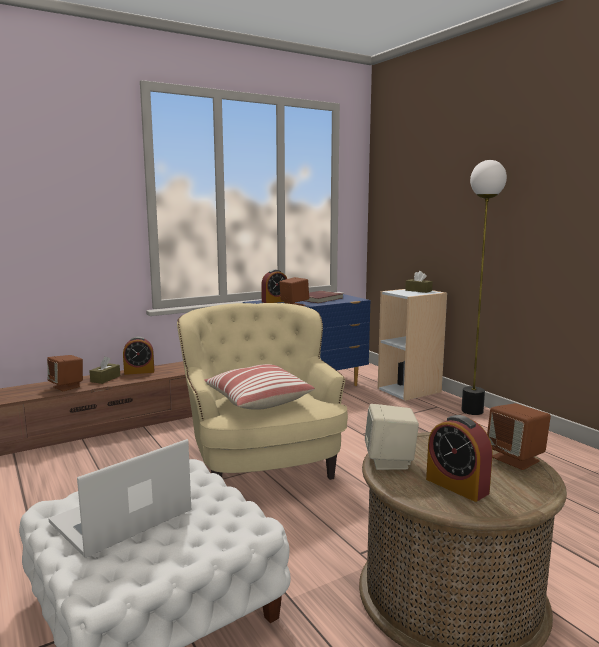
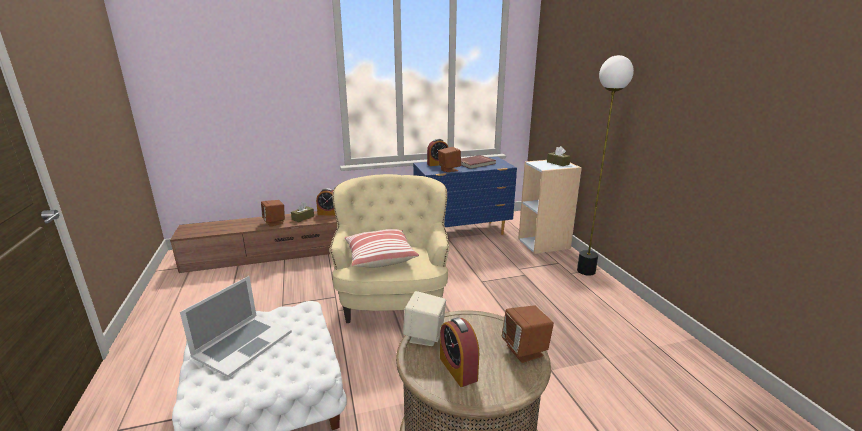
camera: 15 degrees right, 10 degrees up
laptop [48,439,191,558] -> laptop turned 150 degrees clockwise [180,276,292,378]

